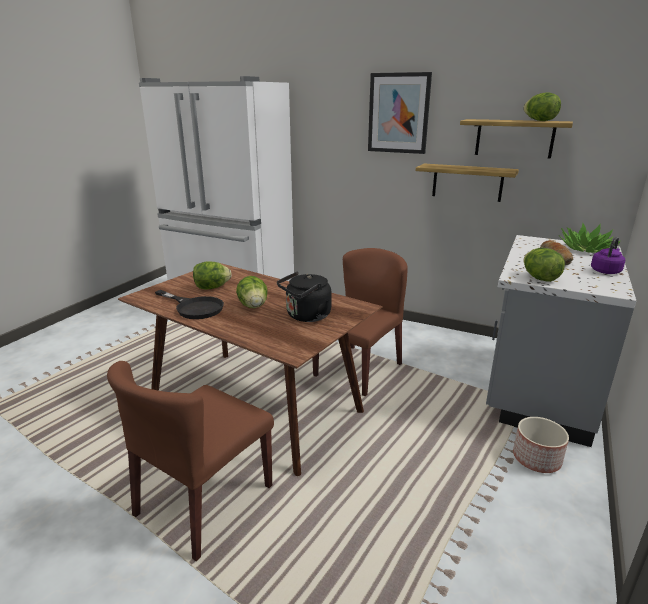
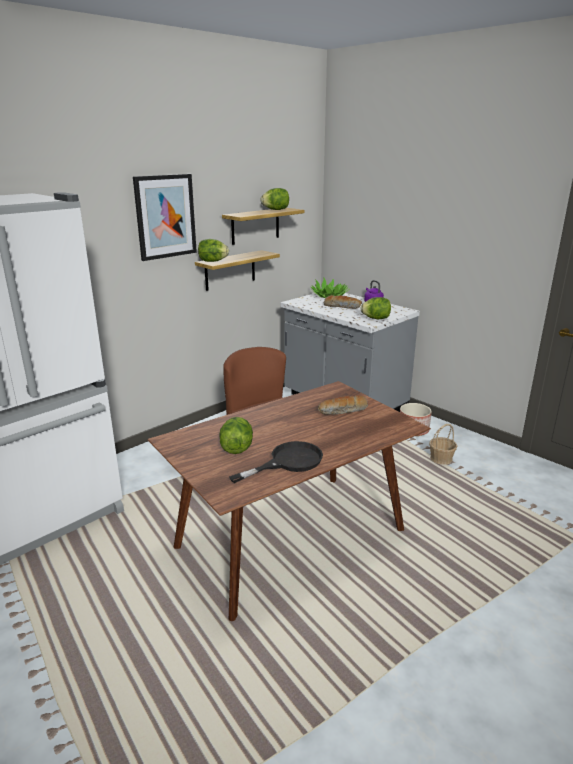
camera: 70 degrees left, 0 degrees up
brown chair [107,361,274,561] -> none
lettuce [236,276,268,308] -> lettuce moved to [198,239,229,262]
black kettle [277,272,332,322] -> bread [318,395,368,415]
none -> basket [429,424,457,465]

